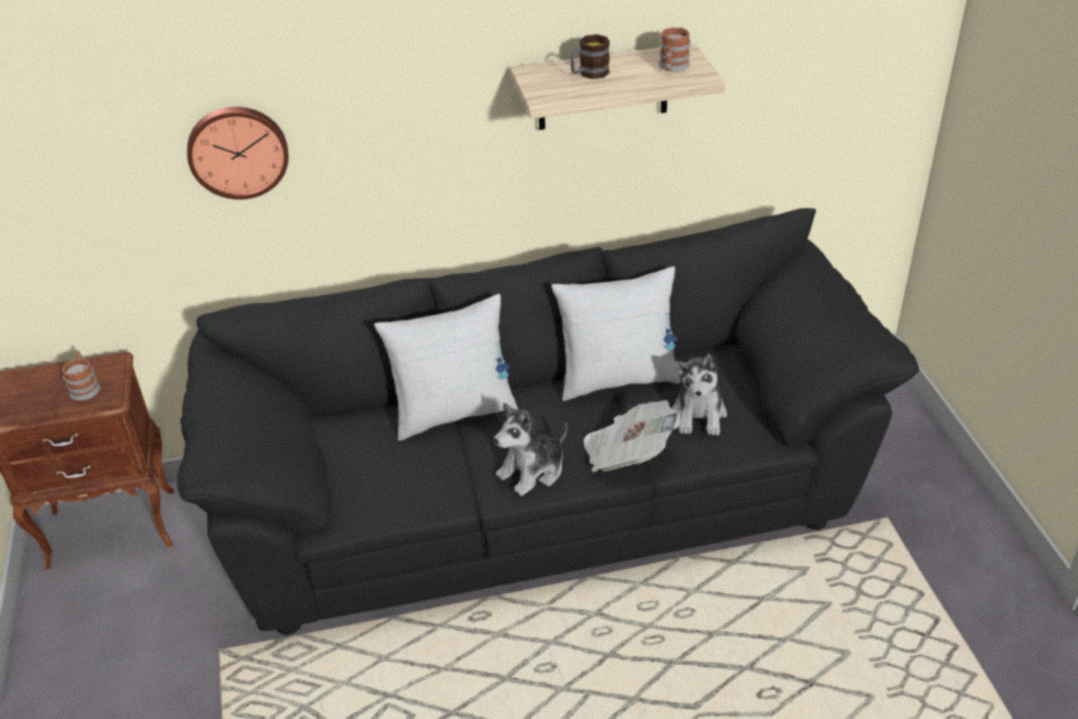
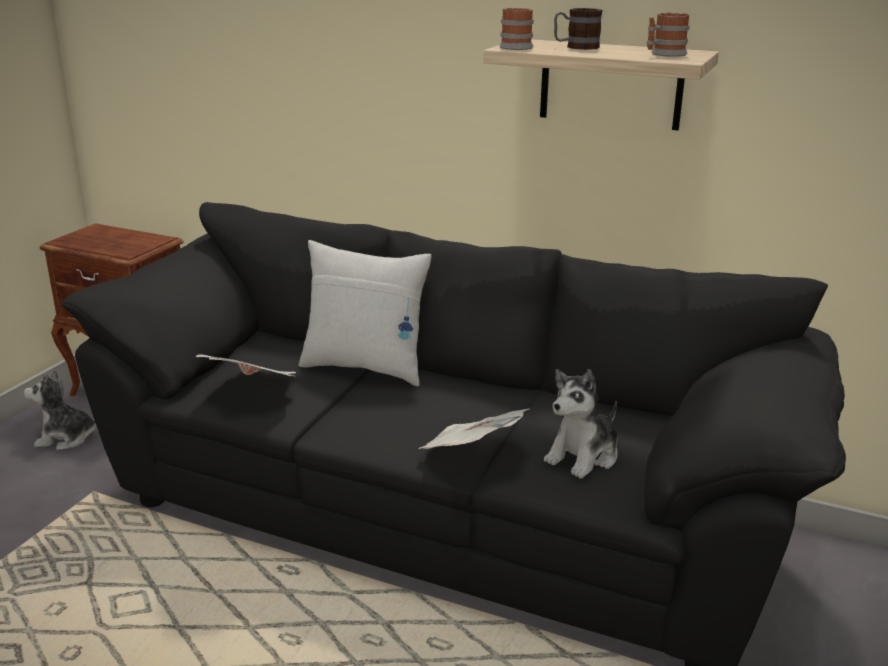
camera: 35 degrees right, 15 degrees down
mug [62,351,100,401] -> mug moved to [499,8,534,50]
wall clock [187,107,289,200] -> none
plush toy [494,403,567,496] -> plush toy moved to [24,370,97,450]
grey pillow [551,266,681,401] -> none
none -> newspaper [196,354,296,376]

